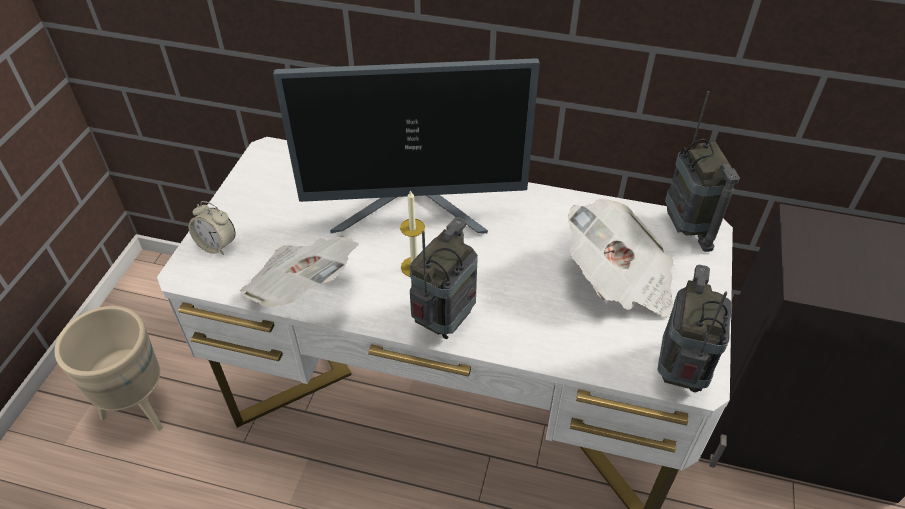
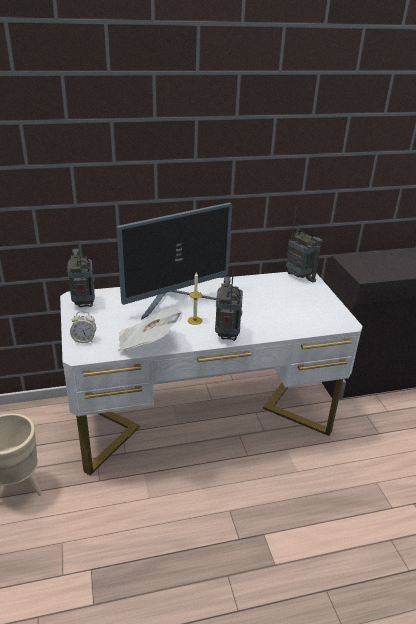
camera: 30 degrees left, 15 degrees down
newspaper [568,199,674,317] -> none
radio [658,265,732,392] -> radio moved to [67,240,95,307]

